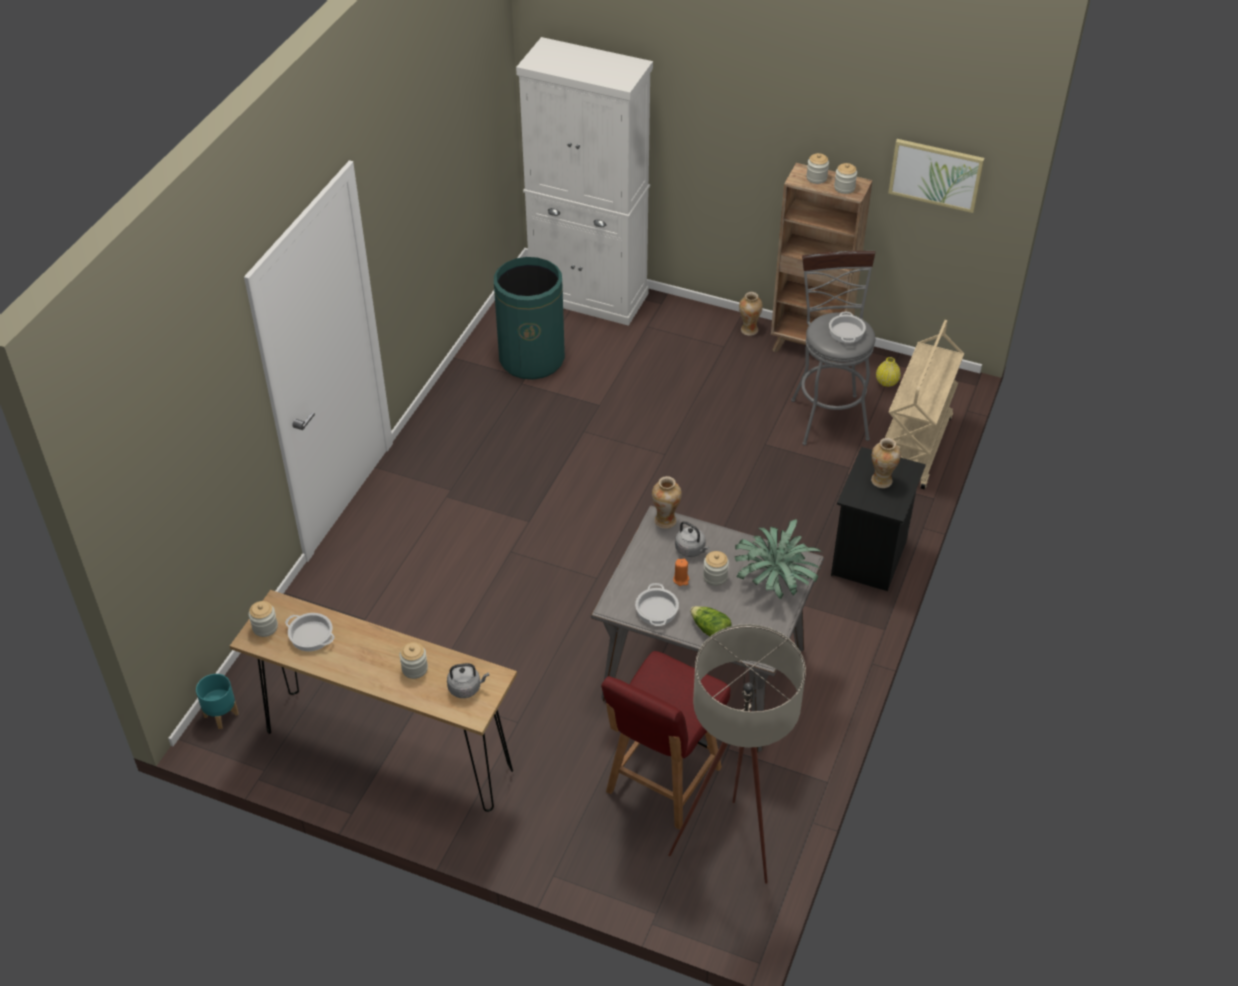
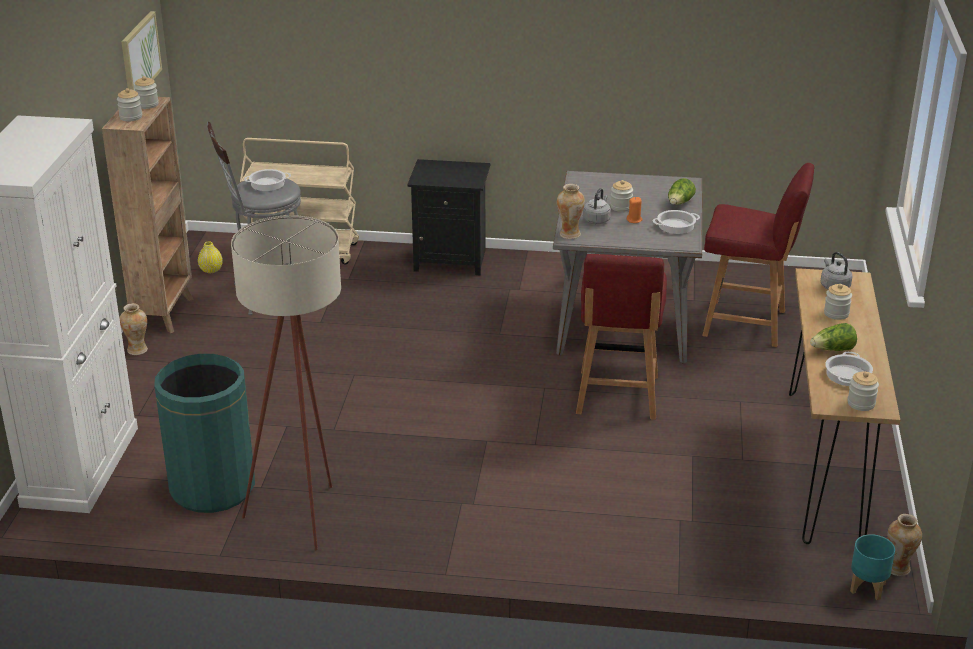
camera: 105 degrees left, 15 degrees down
beige floor lamp [668,624,806,884] -> beige floor lamp moved to [231,215,341,550]
potted plant [735,519,822,599] -> none
vase [871,438,901,488] -> vase moved to [887,514,922,576]
none -> red chair [576,254,667,420]
none -> lettuce [810,323,857,351]

